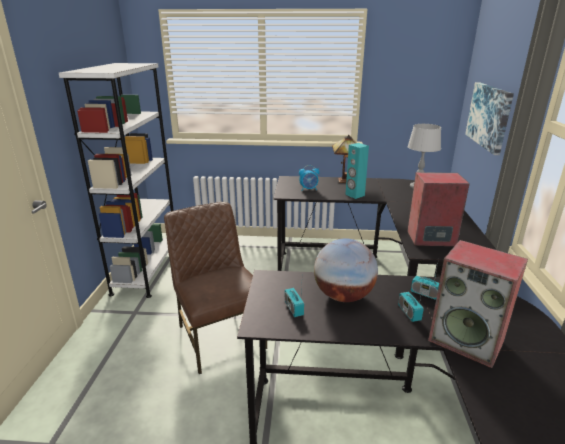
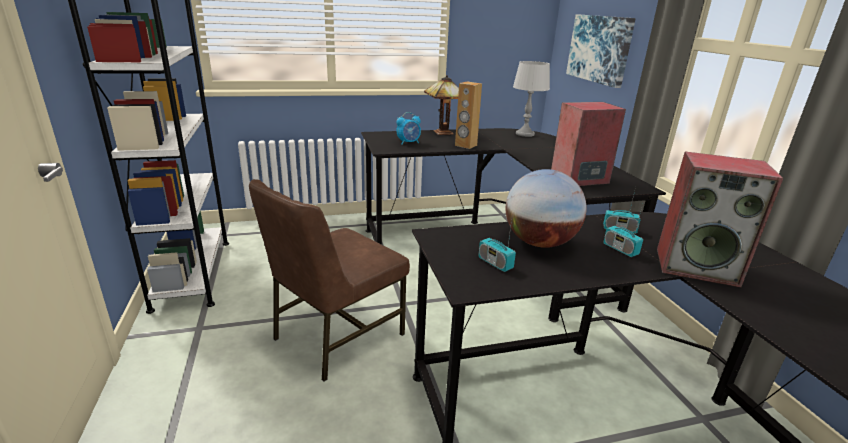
camera: 20 degrees left, 0 degrees up
brown chair [164,202,267,374] -> brown chair turned 90 degrees counterclockwise [249,179,410,382]
turquoise speaker [345,143,369,199] -> brown speaker [455,81,482,149]

